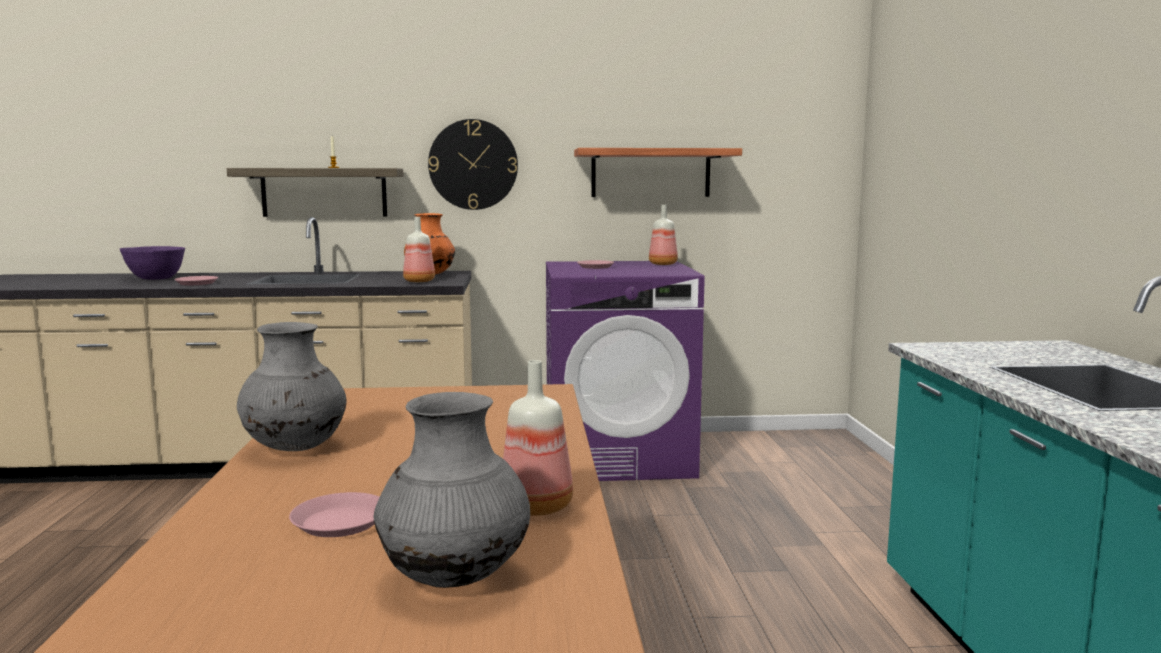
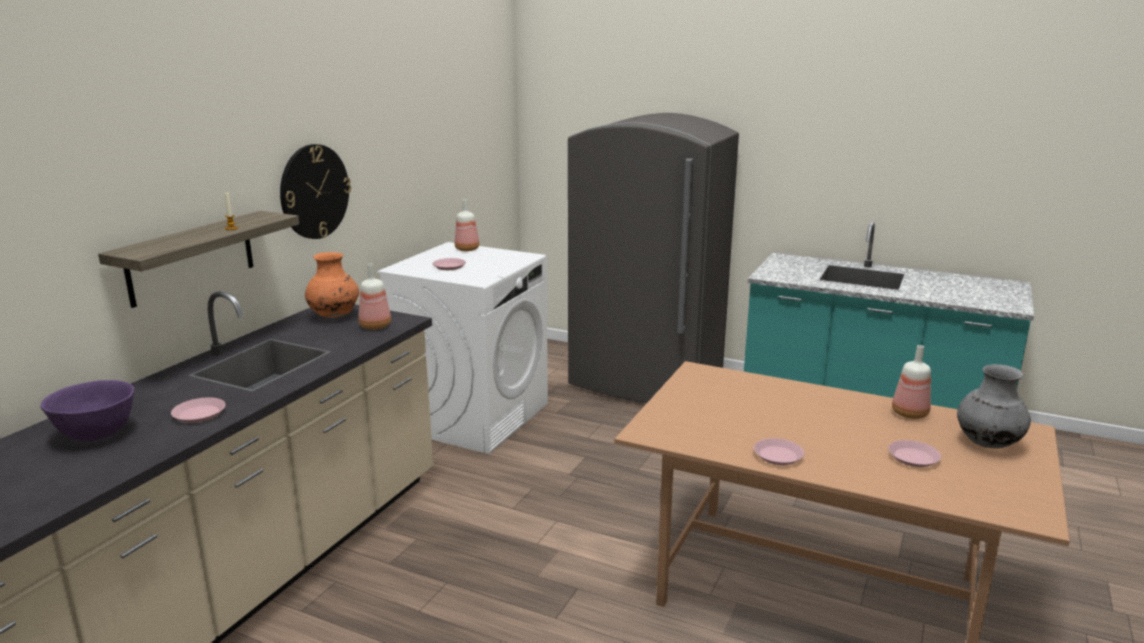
camera: 60 degrees left, 10 degrees up
grey vase [237,322,347,451] -> pink plate [754,438,804,465]
purple washing machine [546,261,705,481] -> white washing machine [377,242,548,454]
shelf [574,148,742,197] -> none
none -> grey fridge [568,113,739,403]

